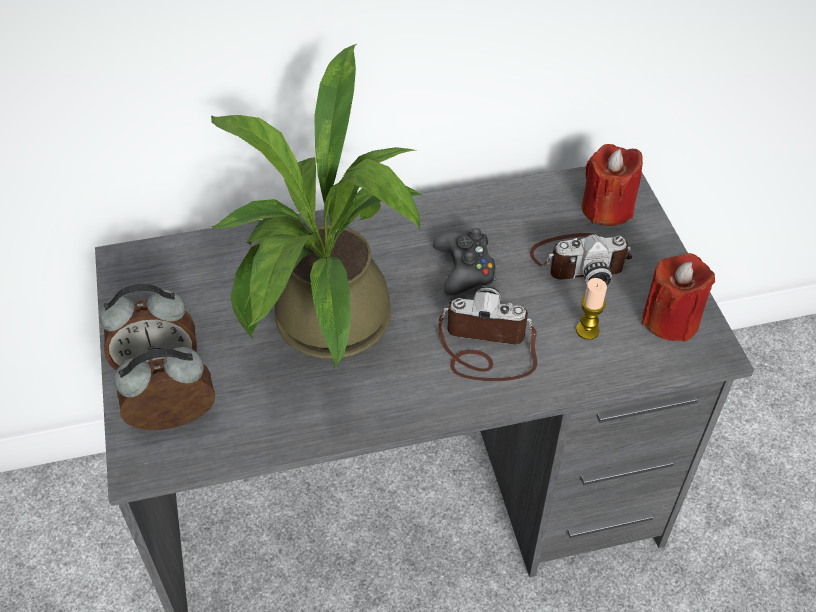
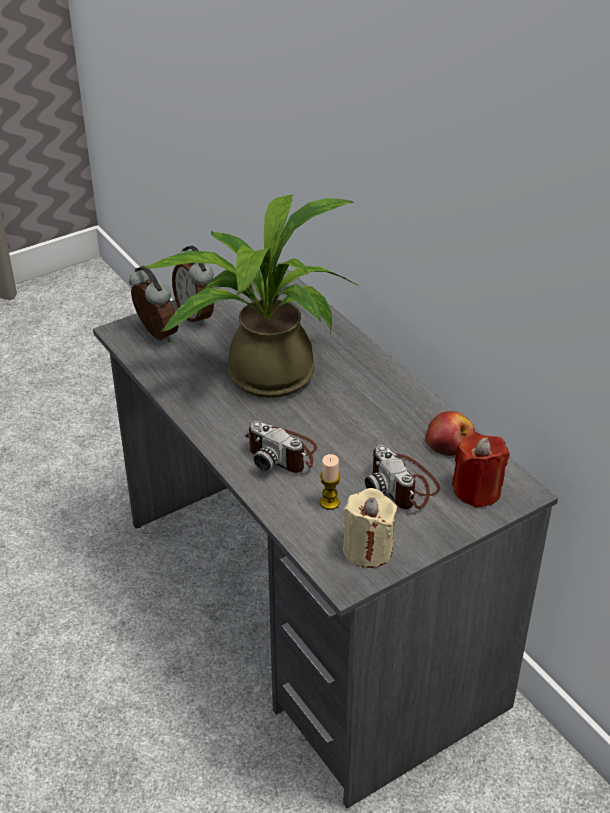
camera: 70 degrees right, 10 degrees down
black game controller [433,228,497,295] -> none
camera [439,286,537,381] -> camera turned 135 degrees clockwise [245,421,317,473]
red candle [642,253,715,342] -> beige candle [343,488,397,568]
none -> apple [425,411,475,456]

